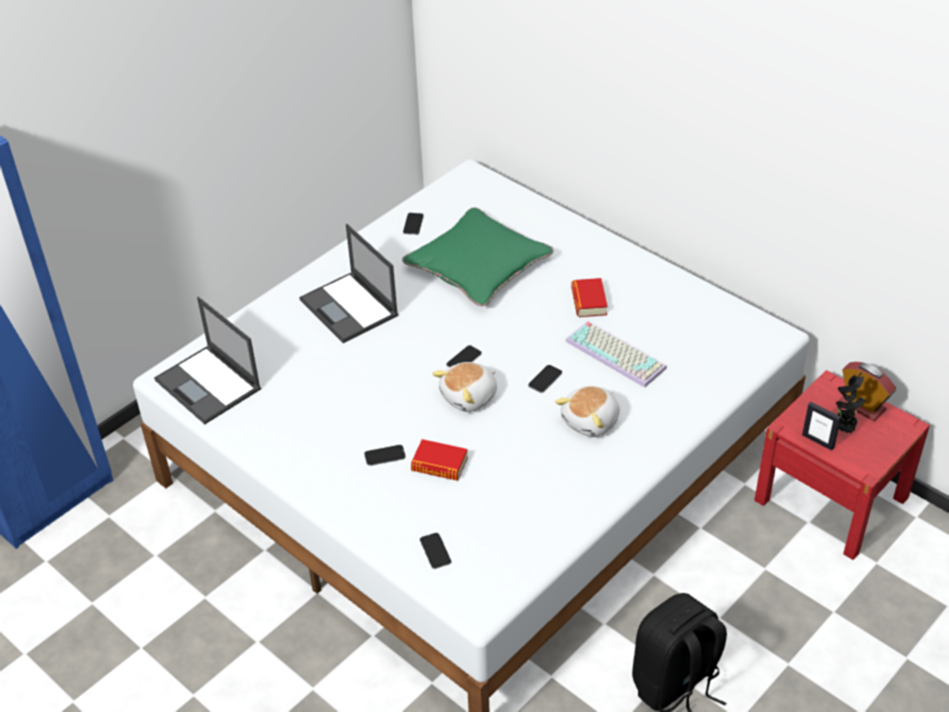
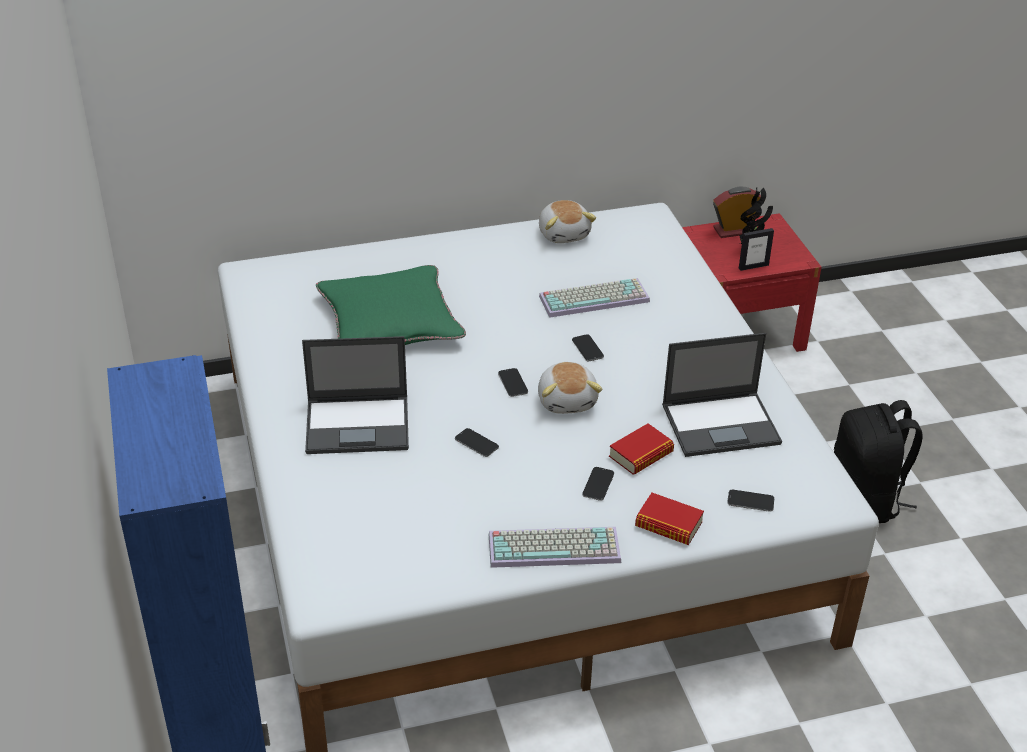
camera: 60 degrees left, 5 degrees down
laptop [154,297,261,424] -> laptop moved to [662,333,782,457]
phone [403,213,424,235] -> phone moved to [455,428,499,457]
plush toy [555,386,620,437] -> plush toy moved to [539,200,596,243]
book [571,278,608,317] -> book moved to [635,493,704,545]
none -> keyboard [489,527,621,568]

